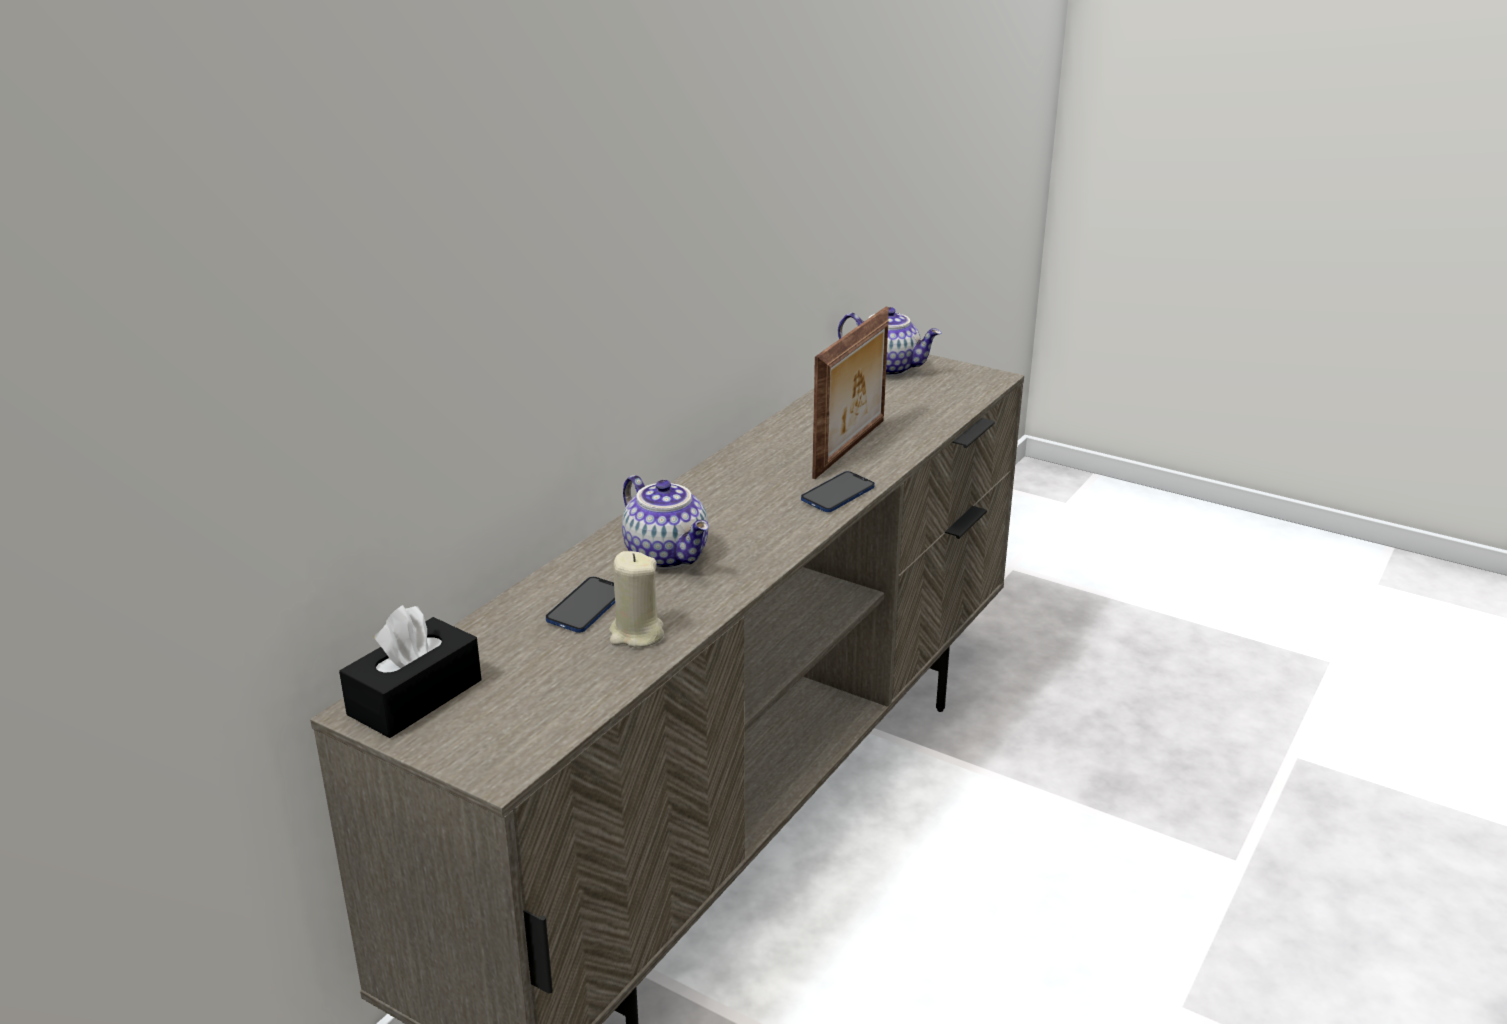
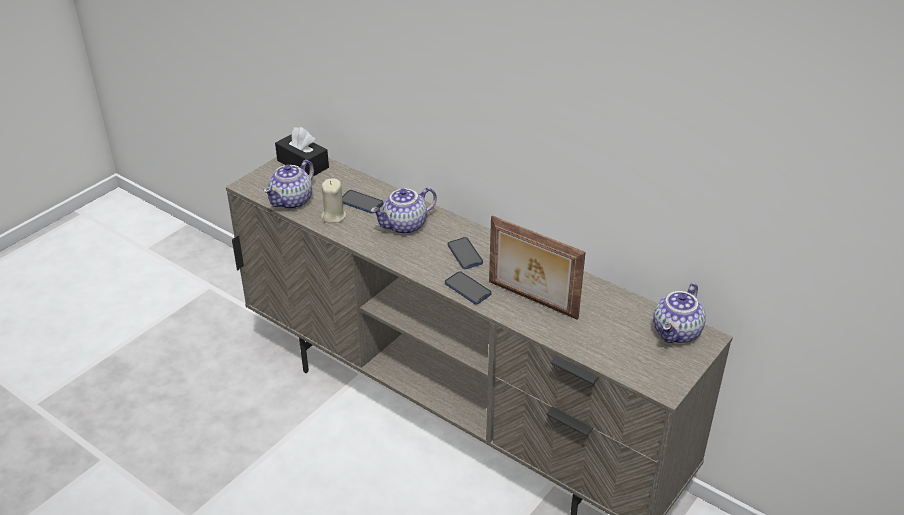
camera: 95 degrees right, 10 degrees up
none -> teapot [263,160,314,209]
none -> phone [447,237,483,269]

